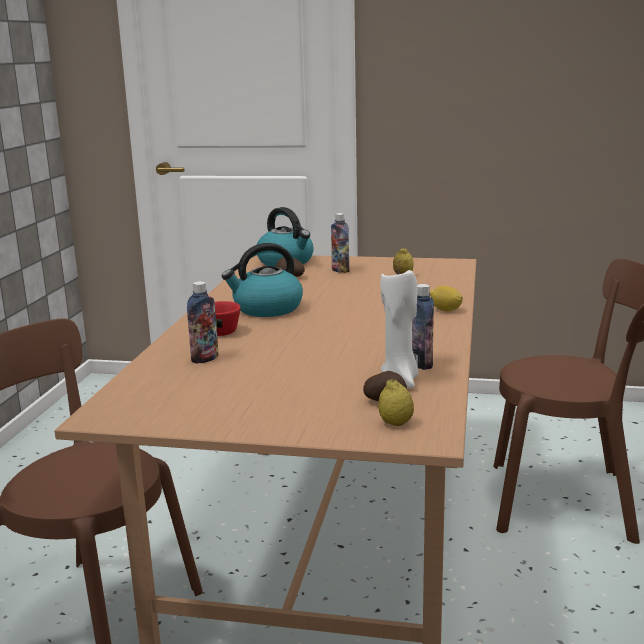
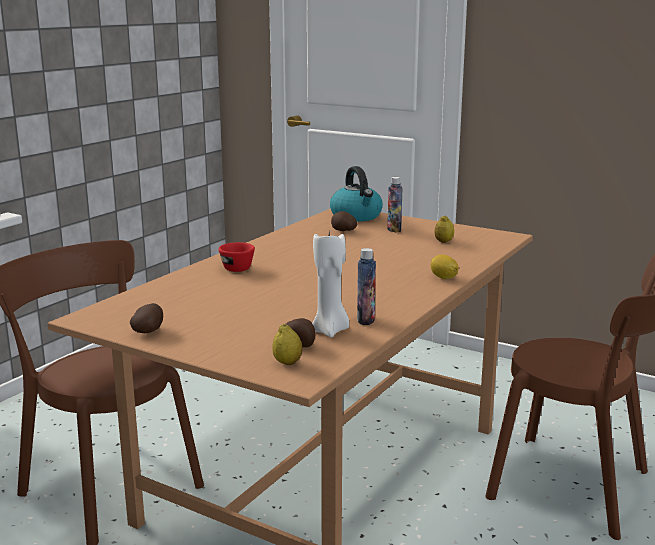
camera: 20 degrees right, 0 degrees up
bottle [187,281,218,364] -> none
kettle [222,243,303,317] -> none
none -> potato [130,303,163,333]

